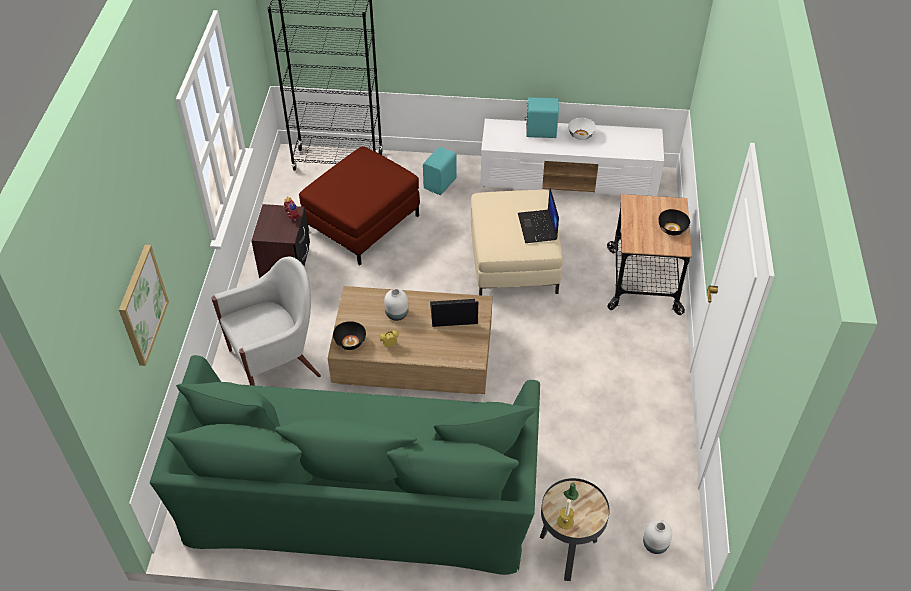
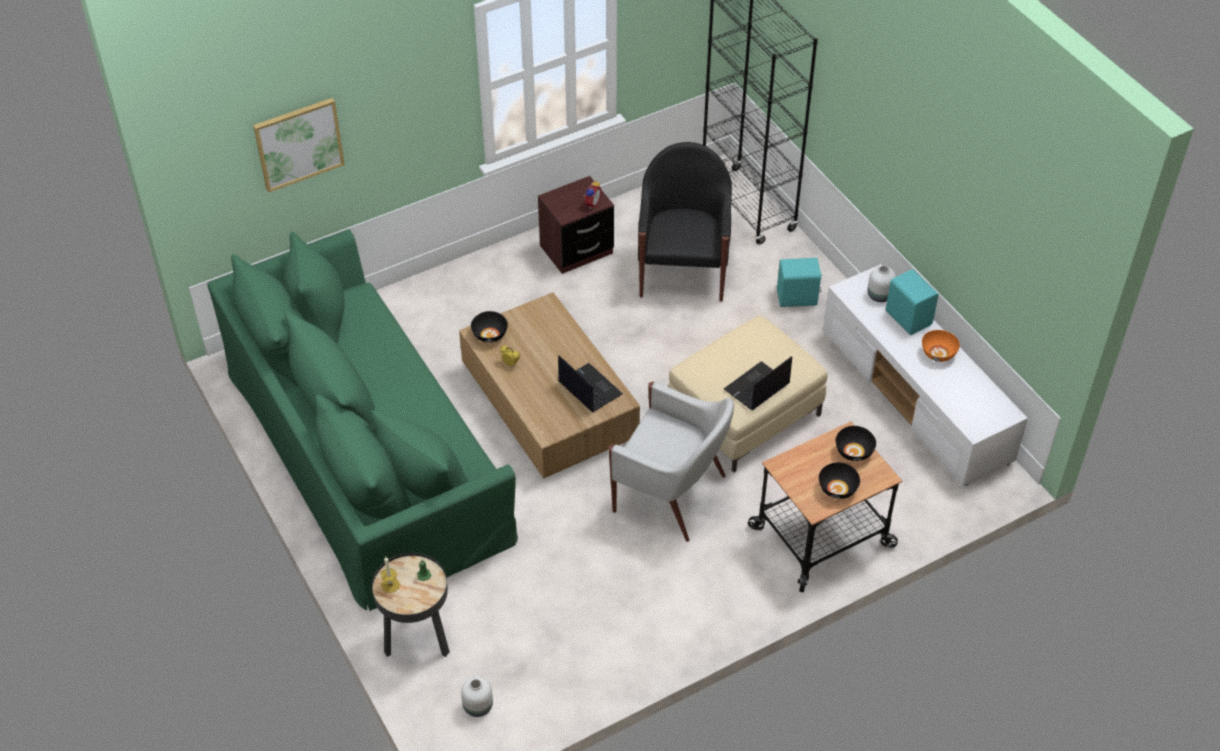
camera: 55 degrees right, 0 degrees up
white armchair [211,257,321,386] -> white armchair moved to [609,381,734,542]
red ottoman [299,146,420,265] -> black armchair [638,142,732,302]
white vase [384,289,408,321] -> white vase moved to [868,266,896,302]
white bowl [568,118,596,140] -> orange bowl [922,330,960,362]
none -> black bowl [835,426,876,461]

